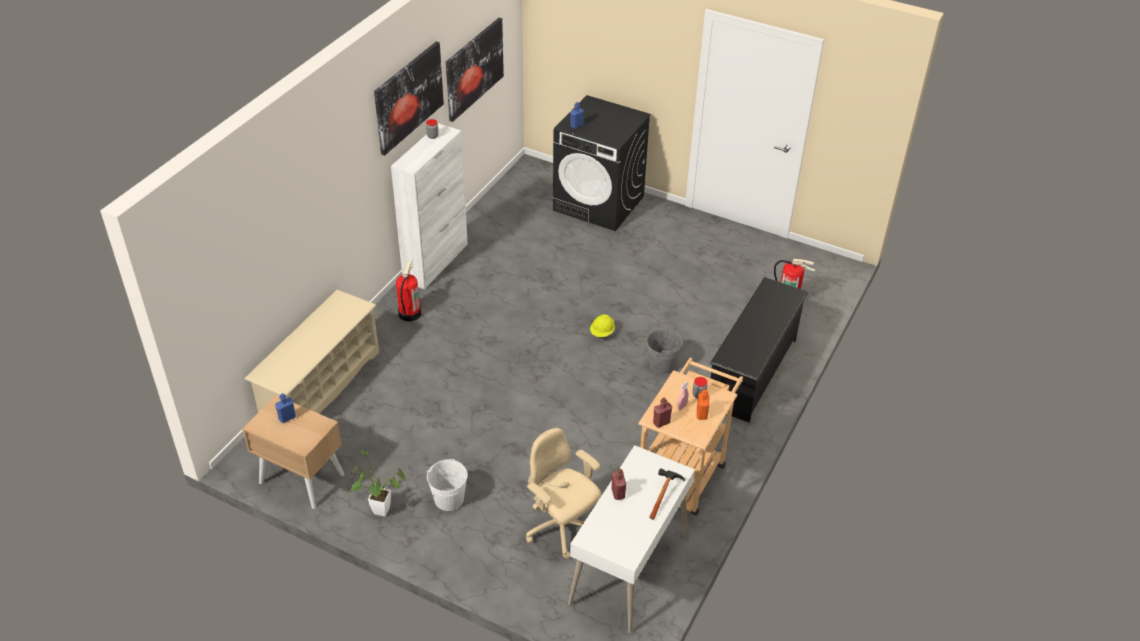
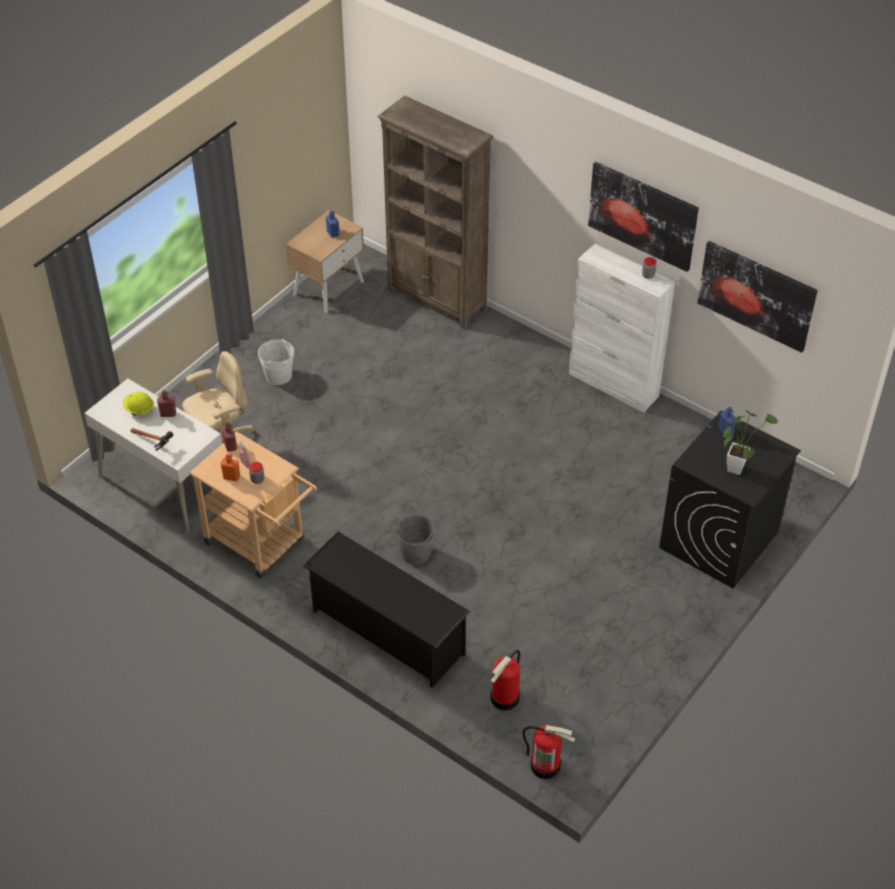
camera: 100 degrees right, 5 degrees up
beige shoe rack [244,290,379,413] -> brown bookcase [378,96,493,329]
potted plant [350,449,406,517] -> potted plant moved to [723,410,778,475]
fire extinguisher [396,259,421,321] -> fire extinguisher moved to [523,725,575,779]
yellow hard hat [590,314,615,337] -> yellow hard hat moved to [123,392,154,416]

